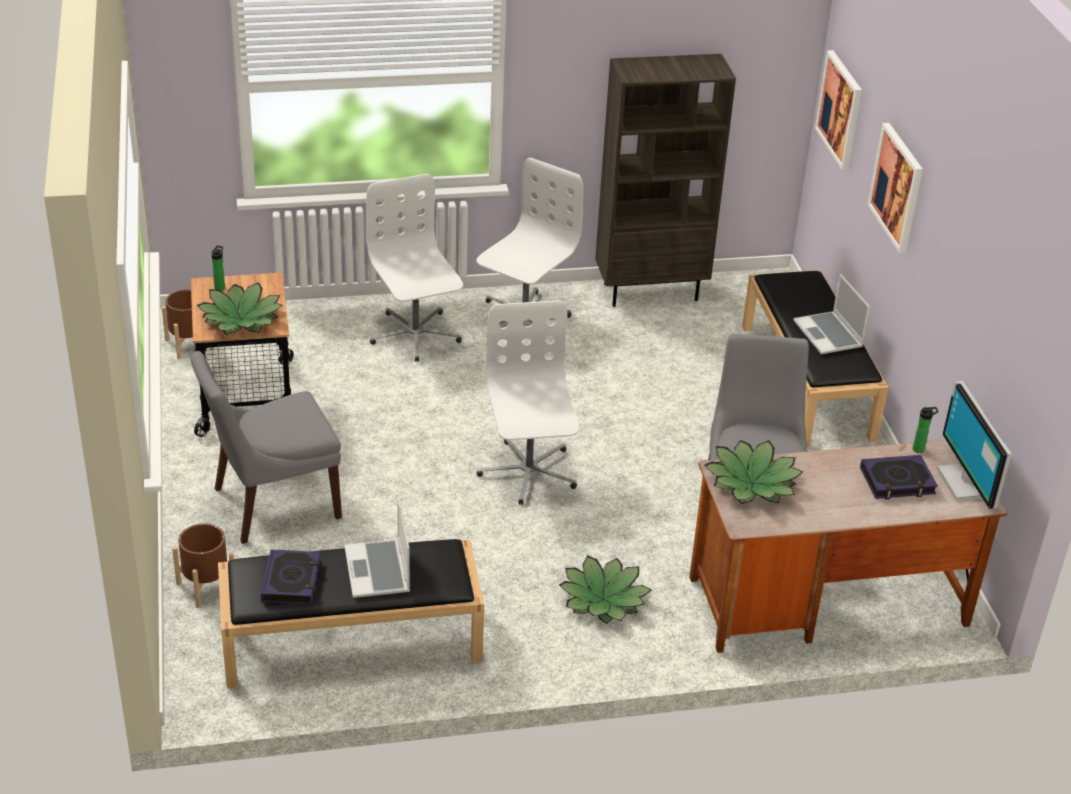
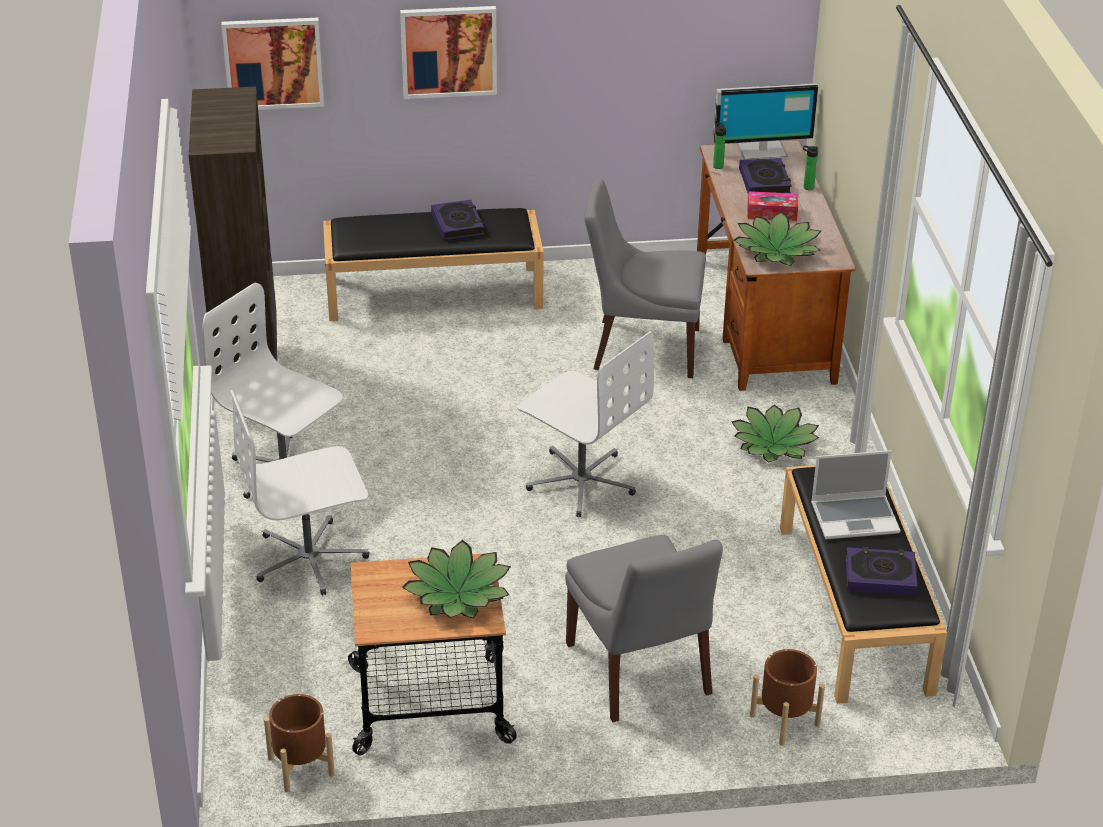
camera: 85 degrees left, 0 degrees up
bottle [211,246,225,291] -> bottle moved to [803,145,819,190]
white office chair [477,300,579,505] -> white office chair turned 135 degrees counterclockwise [518,331,654,517]
laptop [793,274,870,354] -> book [431,200,484,240]
none -> tissue box [748,191,798,221]

